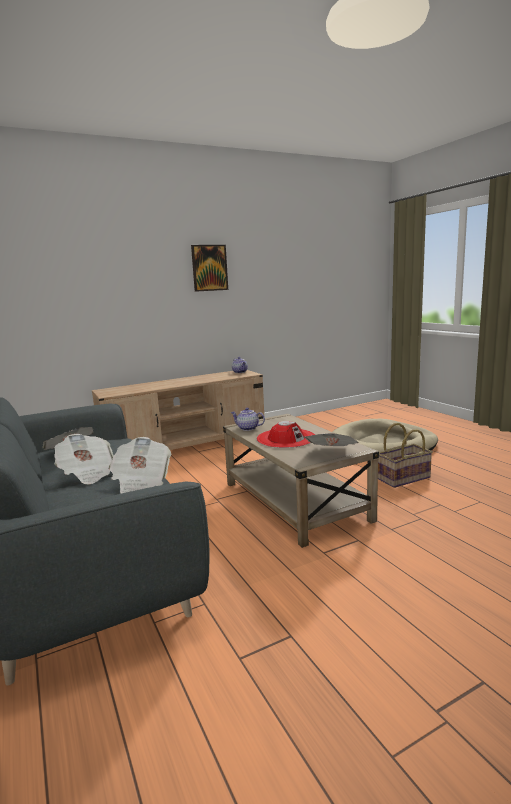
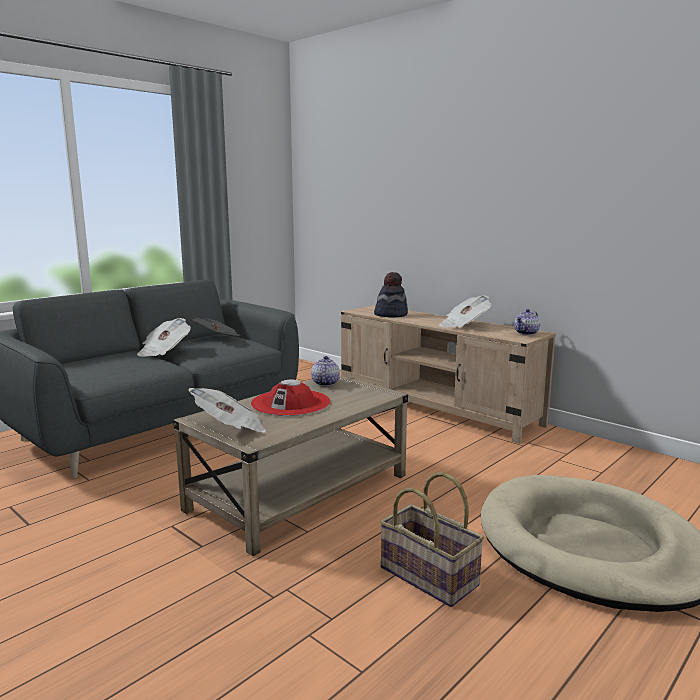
camera: 70 degrees right, 0 degrees up
newspaper [109,437,171,494] -> newspaper moved to [439,296,491,328]
picture [191,245,228,292] -> none
none -> hat [374,272,408,317]

